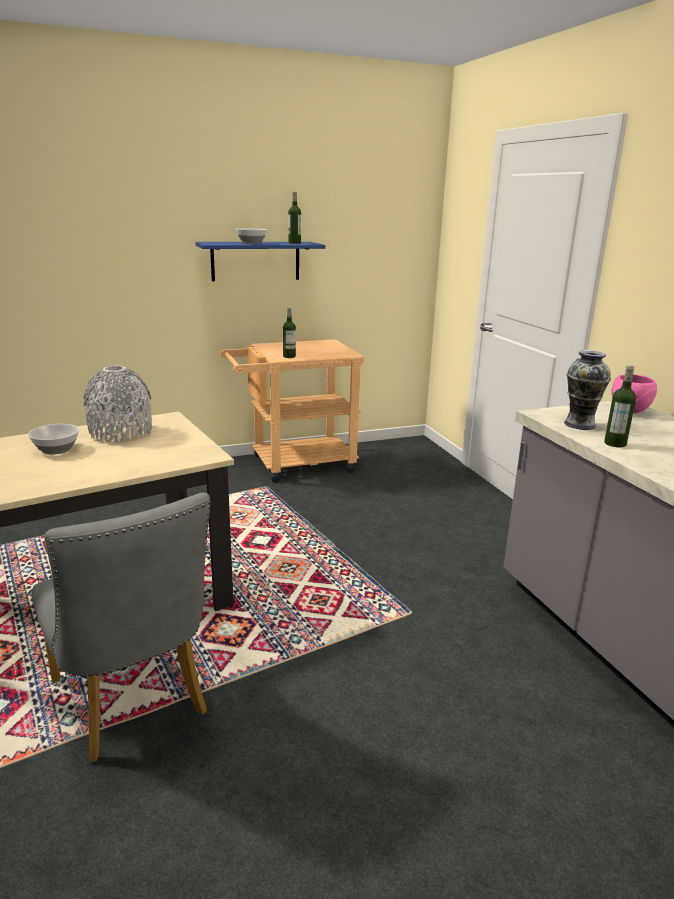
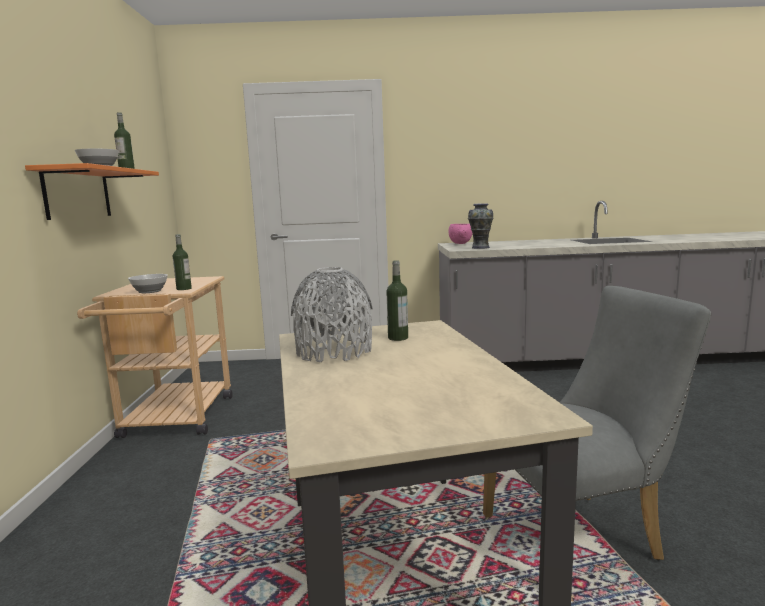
camera: 70 degrees left, 10 degrees down
bowl [28,424,79,455] -> bowl moved to [128,274,168,293]
blue shelf [195,242,325,281] -> orange shelf [25,163,159,220]
bottle [604,365,636,447] -> bottle moved to [386,260,408,341]

